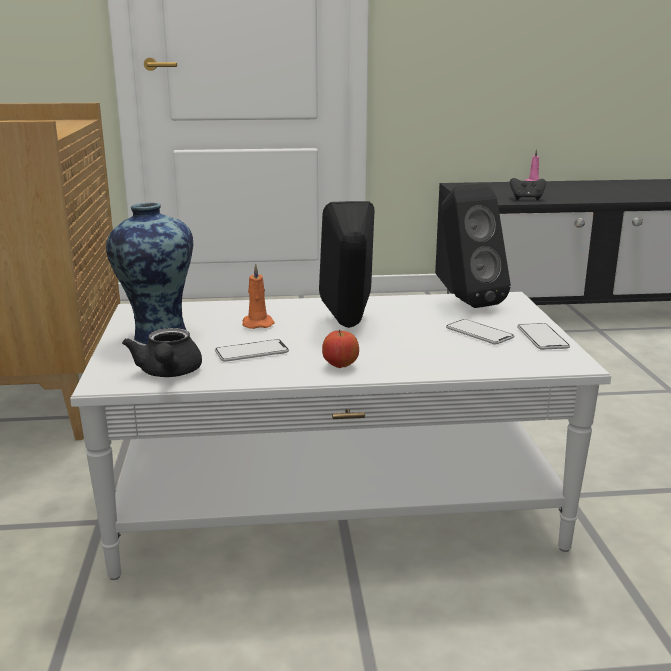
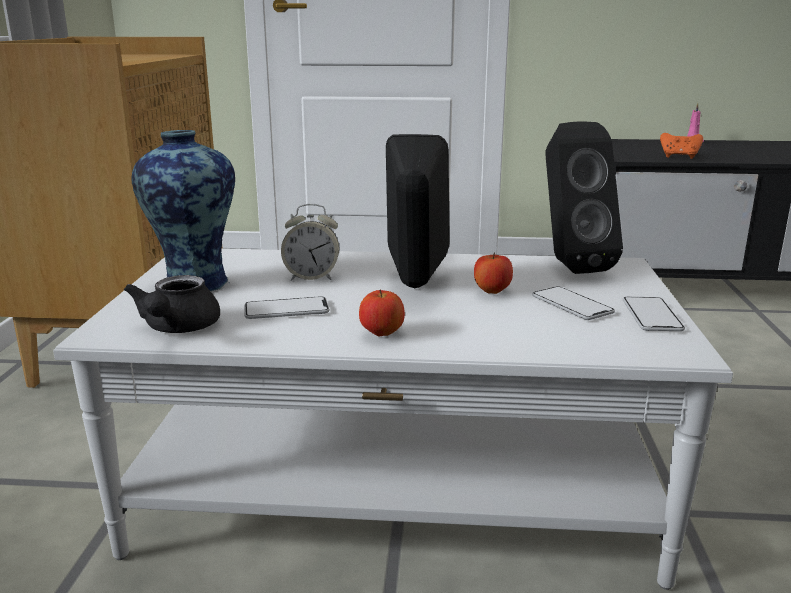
camera: 10 degrees right, 0 degrees up
orange candle [242,264,275,329] -> alarm clock [281,204,339,281]
black game controller [510,178,546,200] -> orange game controller [660,133,703,159]
none -> apple [474,252,513,294]

